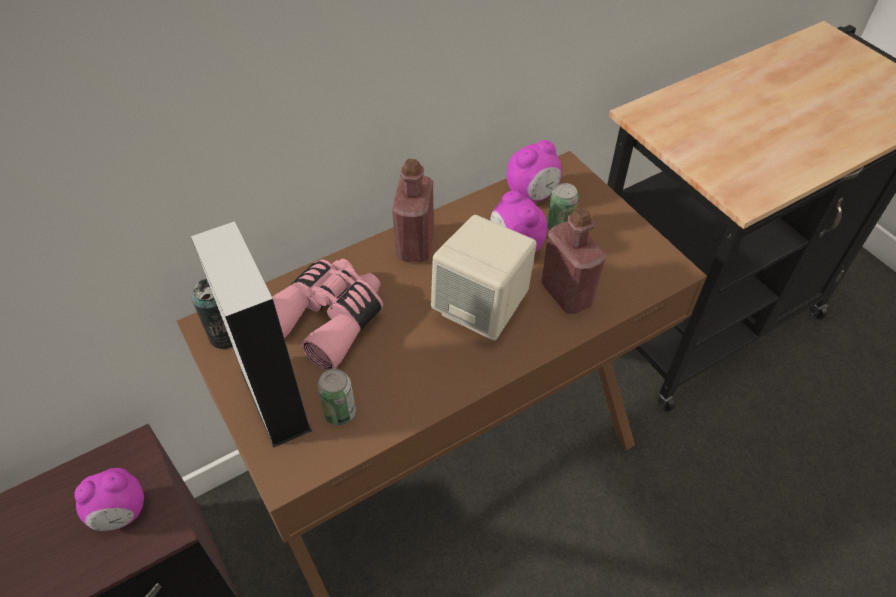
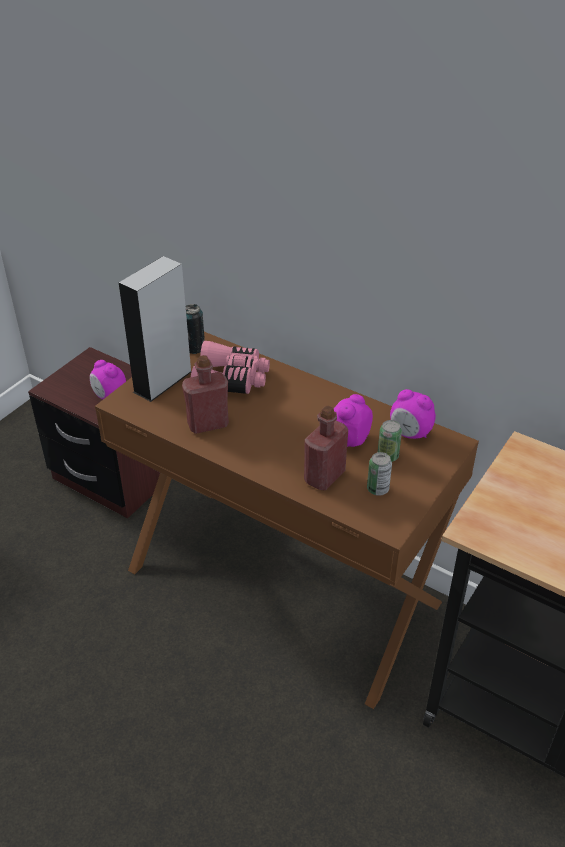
camera: 65 degrees right, 10 degrees down
can [317,369,356,425] -> can moved to [367,452,392,496]
red bottle [392,159,434,262] -> red bottle moved to [182,355,229,434]
beige speaker [431,215,537,341] -> none

